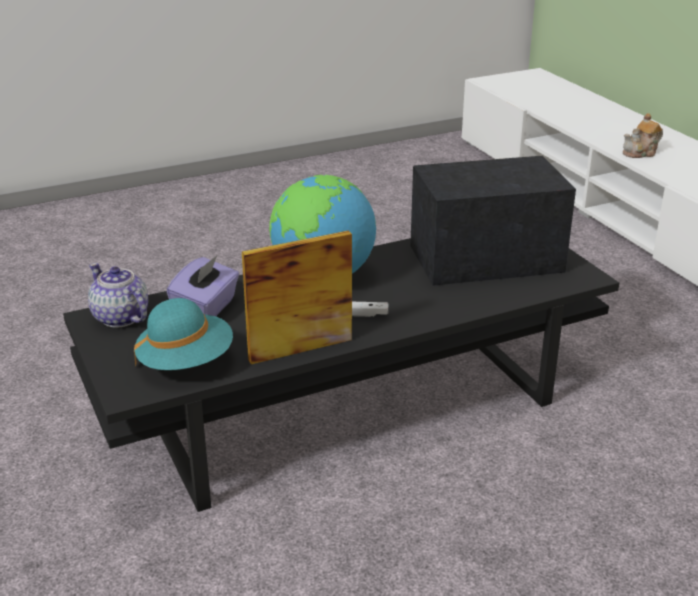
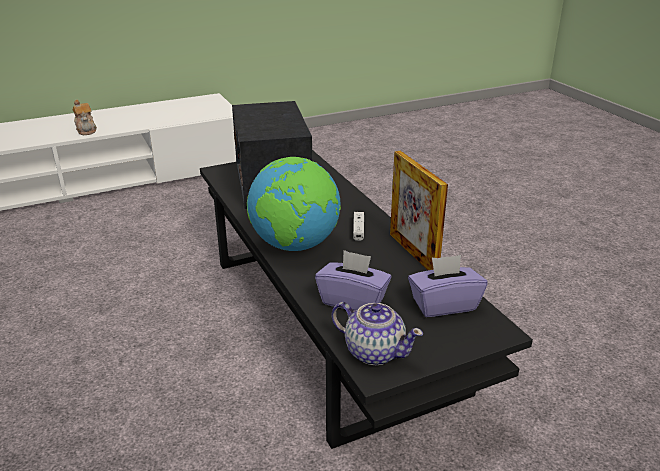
camera: 90 degrees left, 0 degrees up
teapot [88,263,148,328] -> teapot turned 105 degrees counterclockwise [332,302,423,365]
turquoise hat [134,298,233,370] -> purple tissue box [408,255,487,317]

